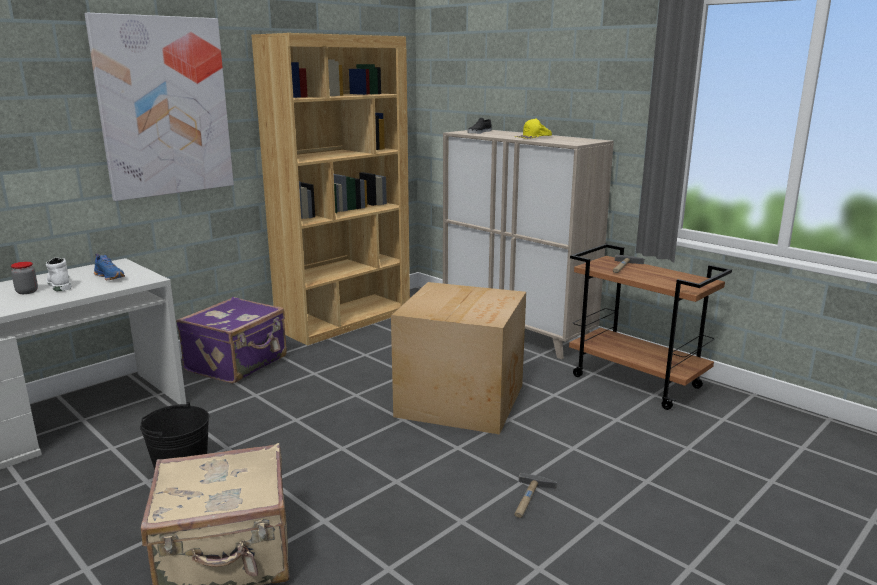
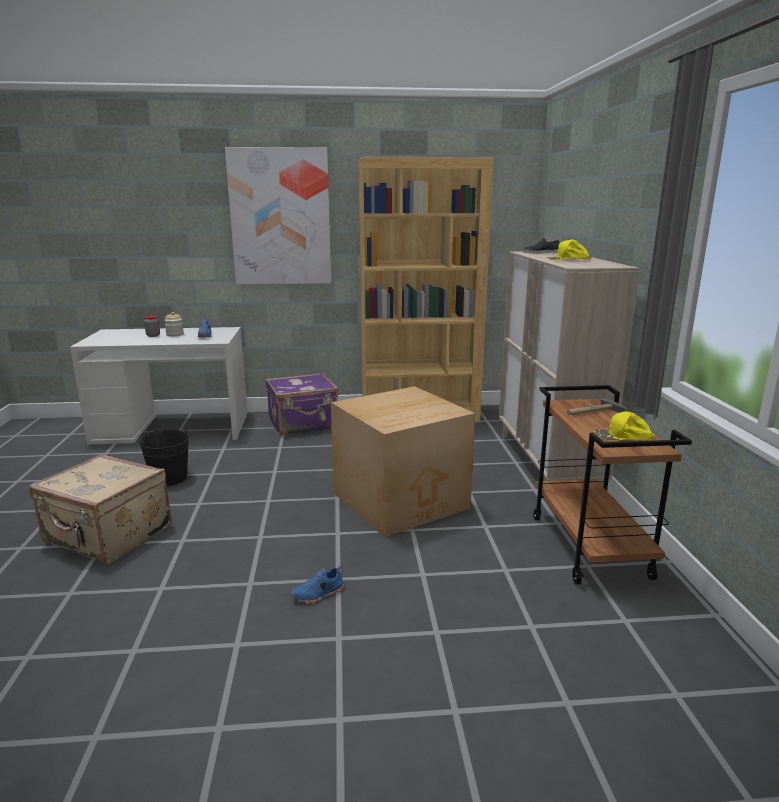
camera: 40 degrees right, 0 degrees up
white boot [46,257,72,291] -> jar [164,312,184,336]
hammer [514,473,556,518] -> blue shoe [291,565,344,603]
none -> yellow cap [595,411,655,441]

